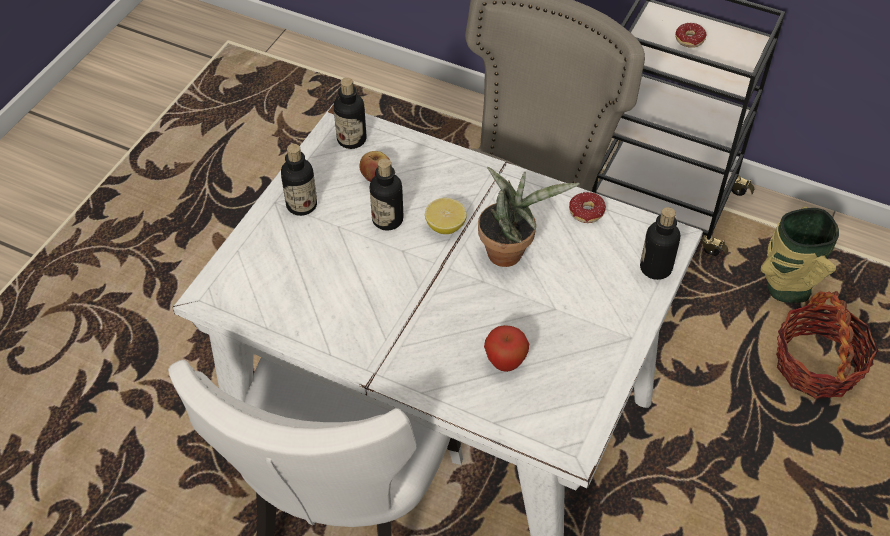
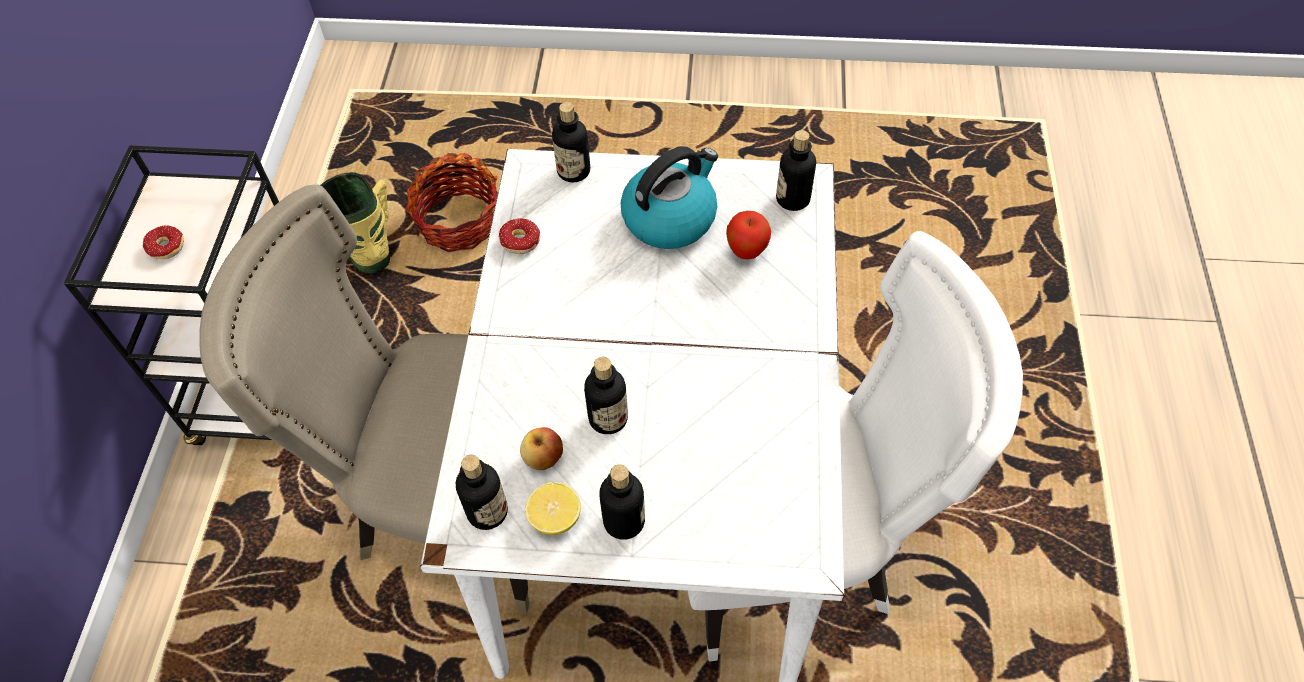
camera: 110 degrees left, 5 degrees up
lemon [425,198,467,234] -> lemon moved to [525,482,581,535]
potted plant [478,167,579,267] -> none
none -> kettle [621,146,718,249]
none -> bottle [776,130,816,211]

